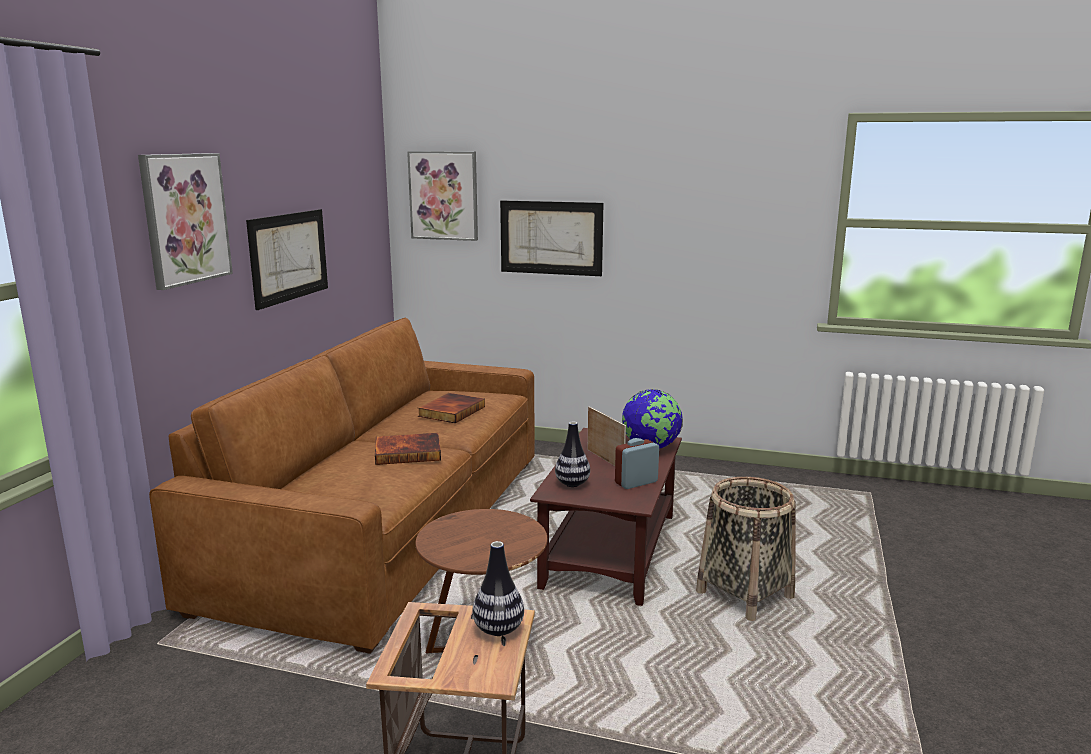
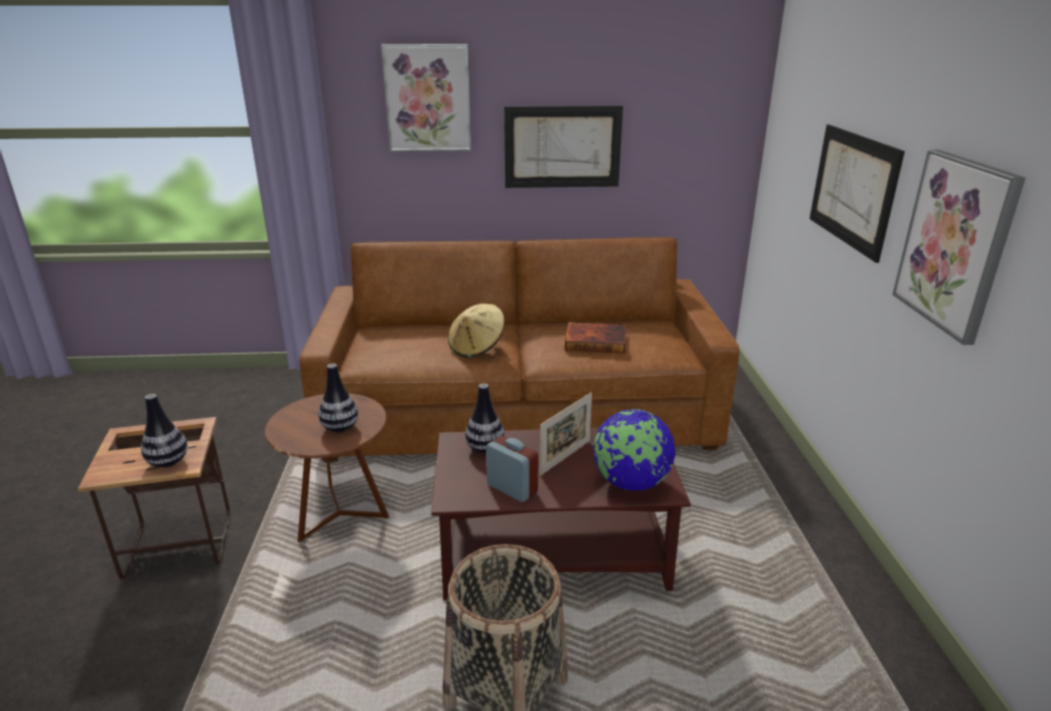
camera: 70 degrees right, 10 degrees up
book [375,433,441,465] -> beige hat [448,304,505,358]
picture [407,151,478,241] -> picture moved to [892,149,1026,345]
none -> vase [318,363,358,433]

